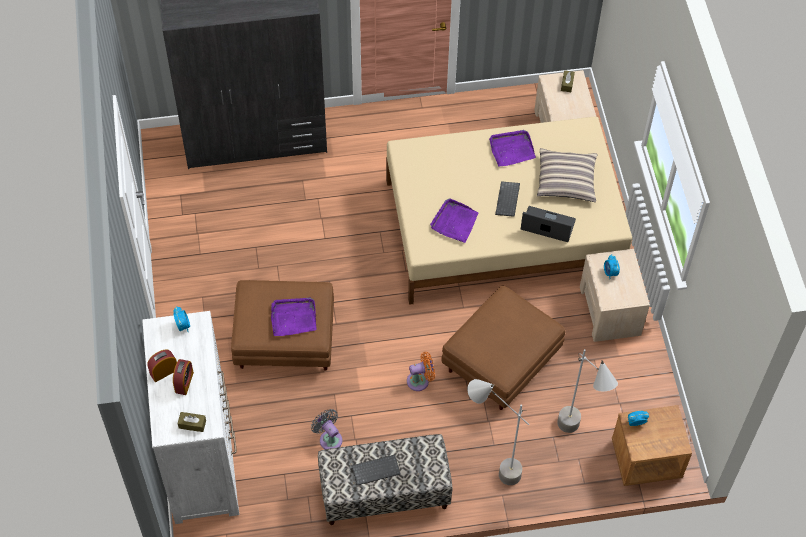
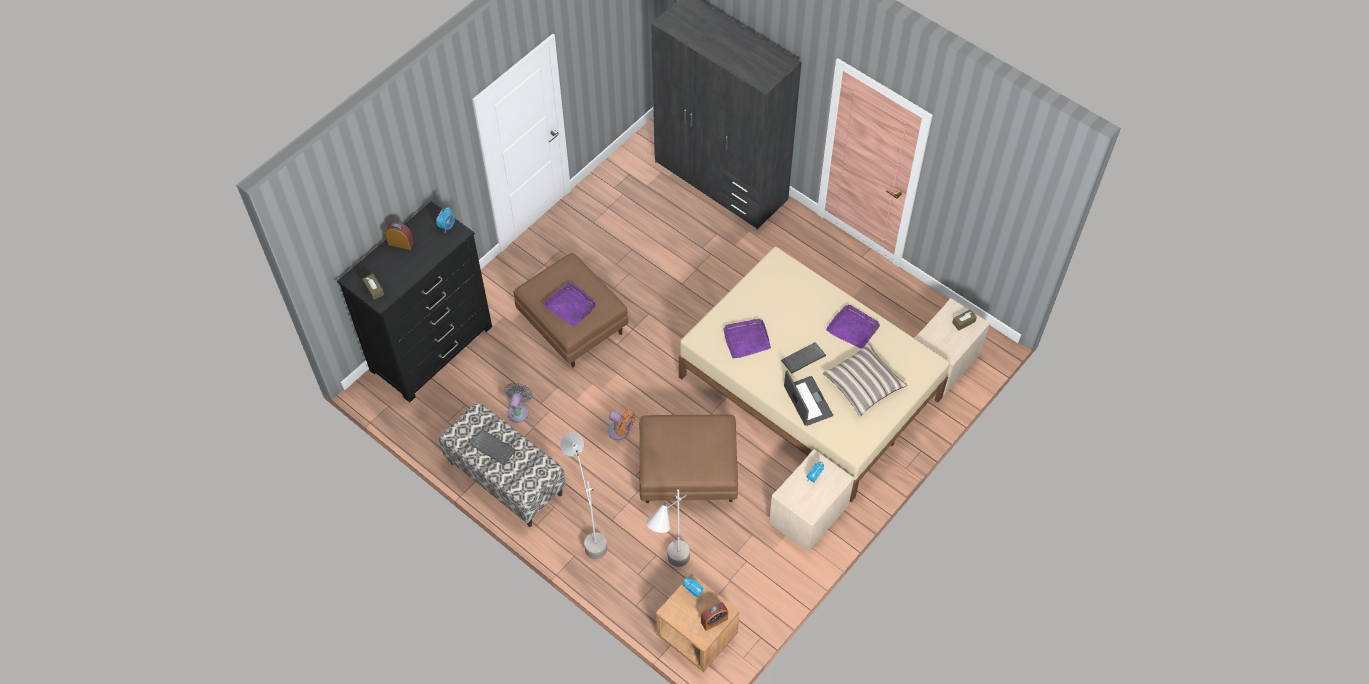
camera: 50 degrees right, 0 degrees up
white dresser [142,311,239,524] -> black dresser [337,201,492,402]
alarm clock [173,359,194,395] -> alarm clock moved to [701,602,728,631]

